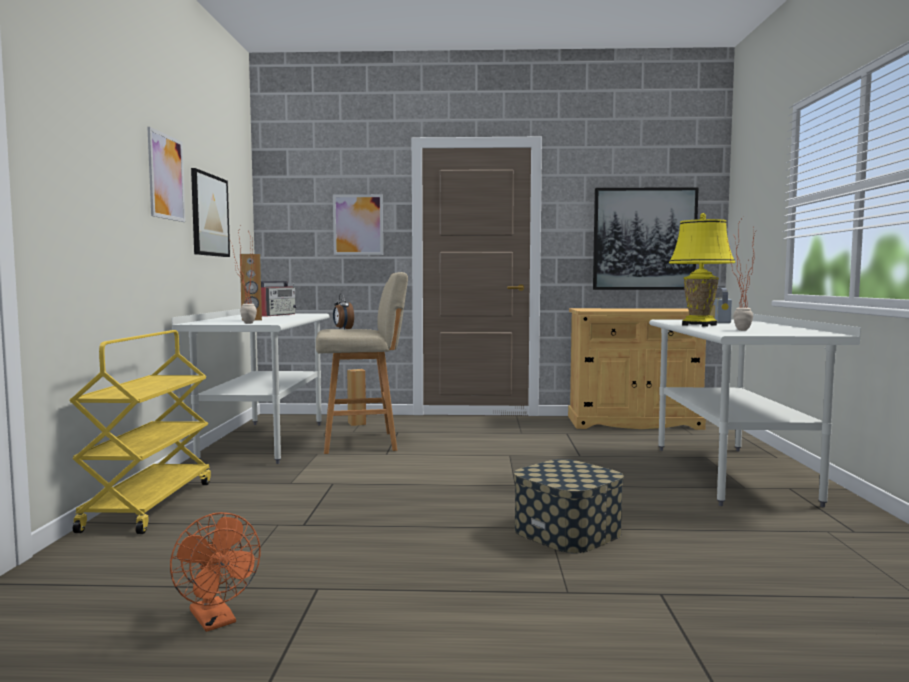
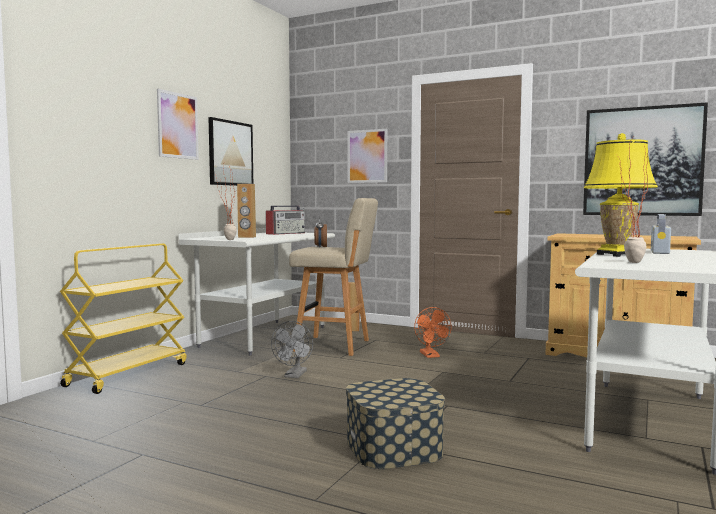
camera: 25 degrees right, 0 degrees up
orange fan [170,512,260,632] -> orange fan moved to [414,307,452,358]
none -> grey fan [271,321,313,378]

